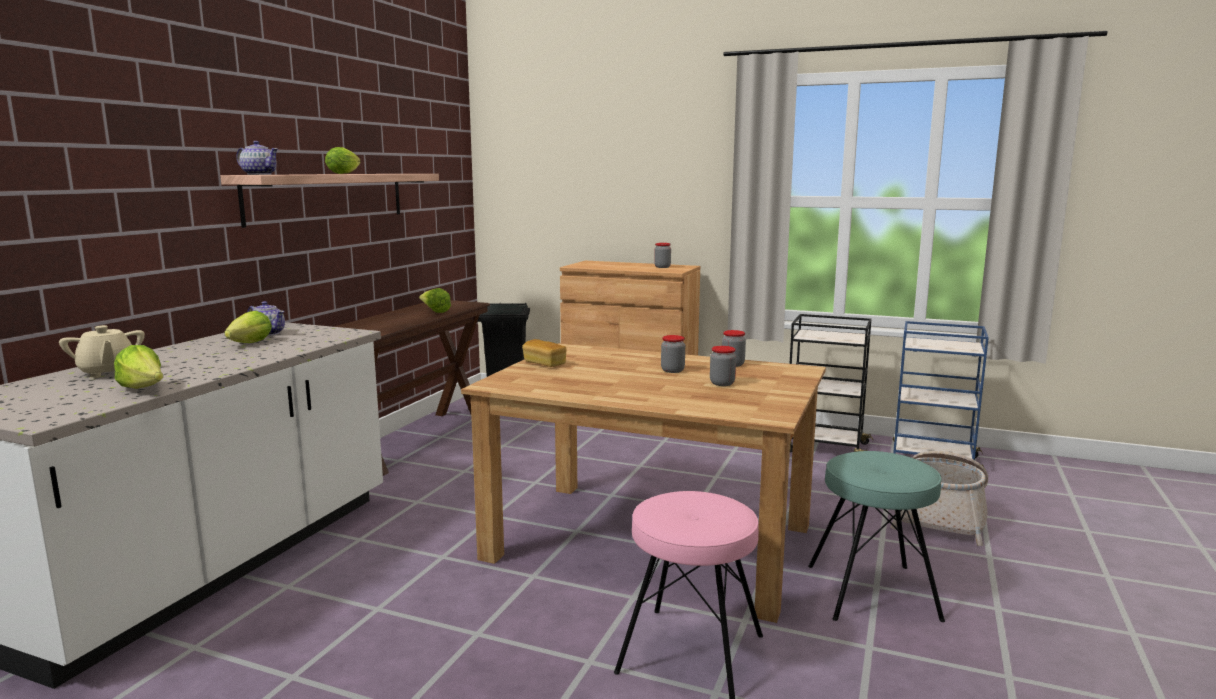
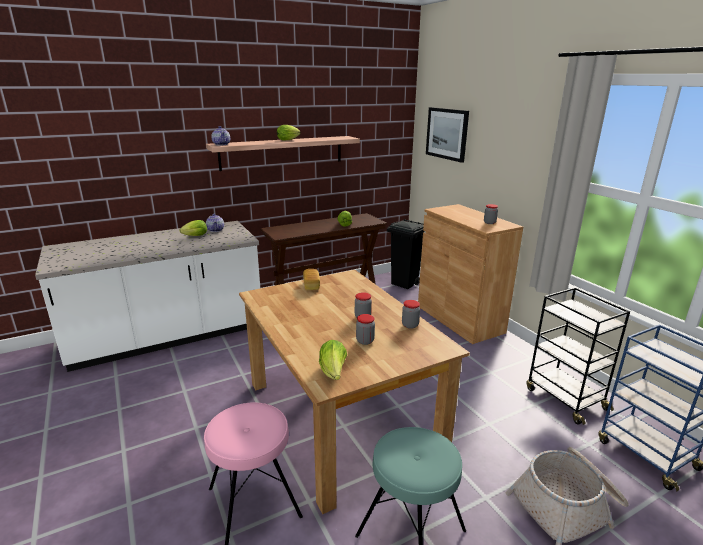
camera: 40 degrees right, 10 degrees up
beige teapot [59,325,145,379] -> none
lettuce [114,345,163,389] -> lettuce moved to [319,340,347,380]
none -> picture [426,107,469,163]

